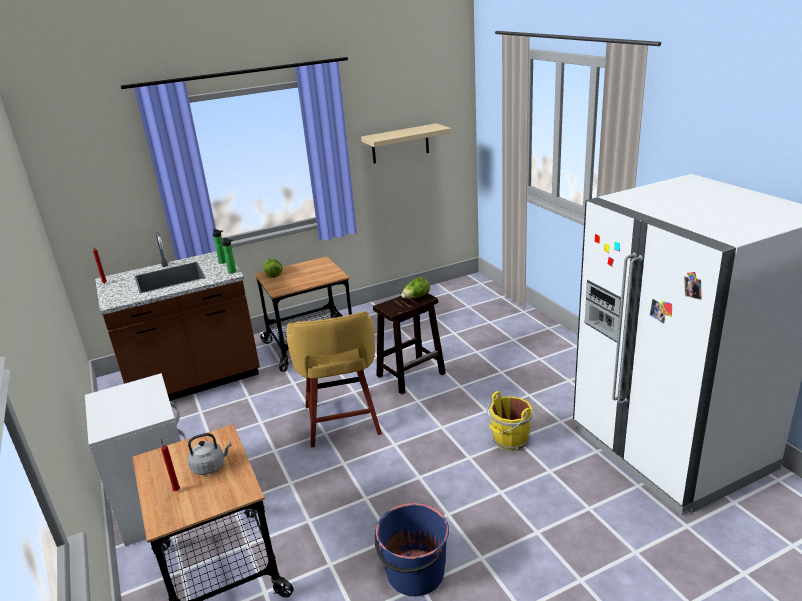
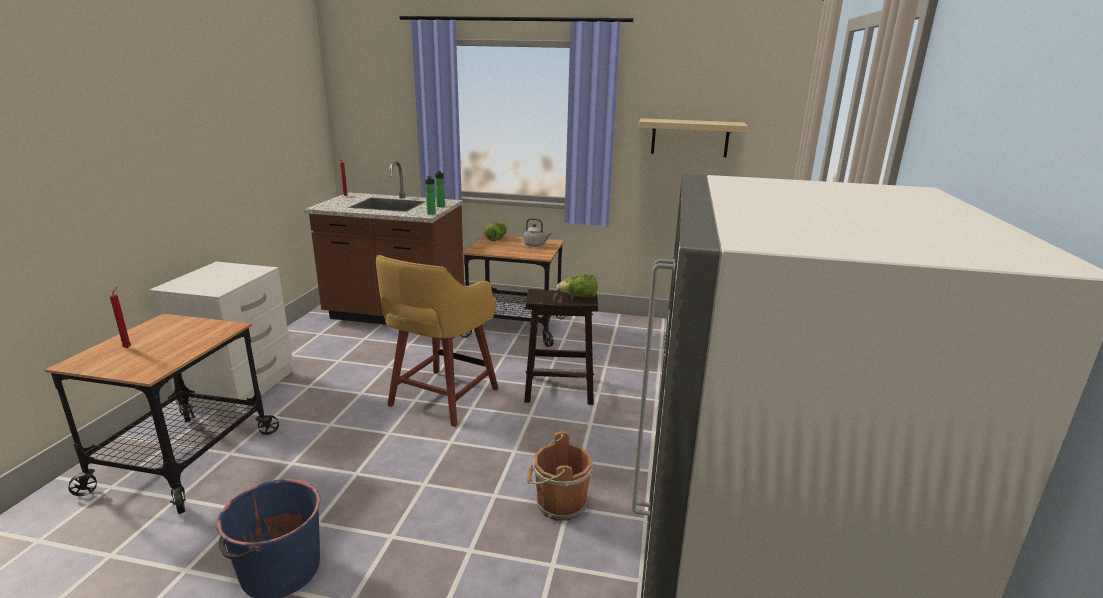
camera: 35 degrees right, 5 degrees down
grey kettle [188,433,232,475] -> grey kettle moved to [523,218,551,247]
yellow bucket [486,391,533,451] -> brown bucket [527,432,593,520]

